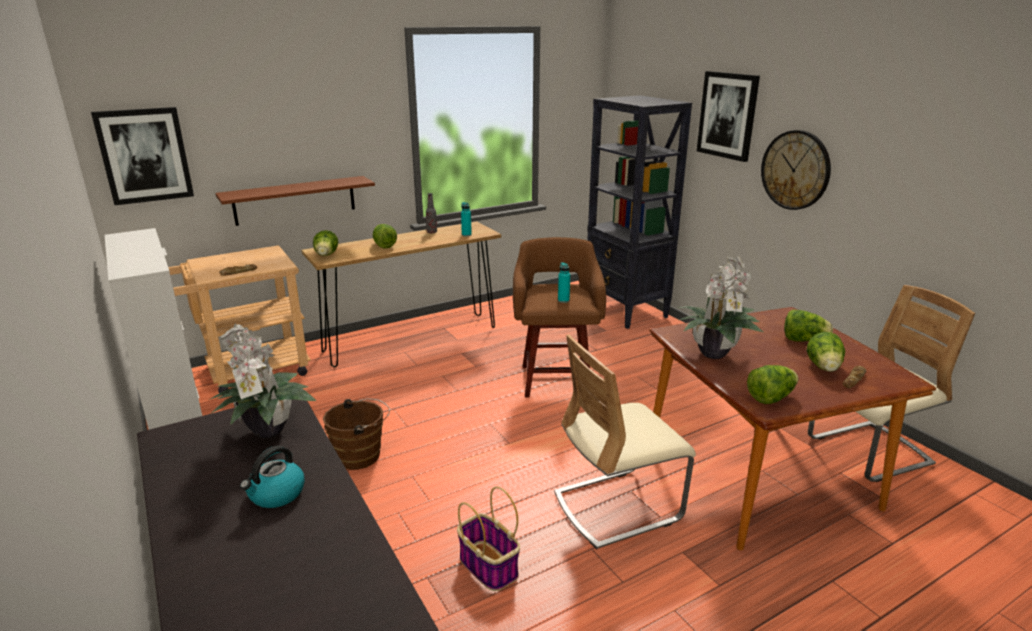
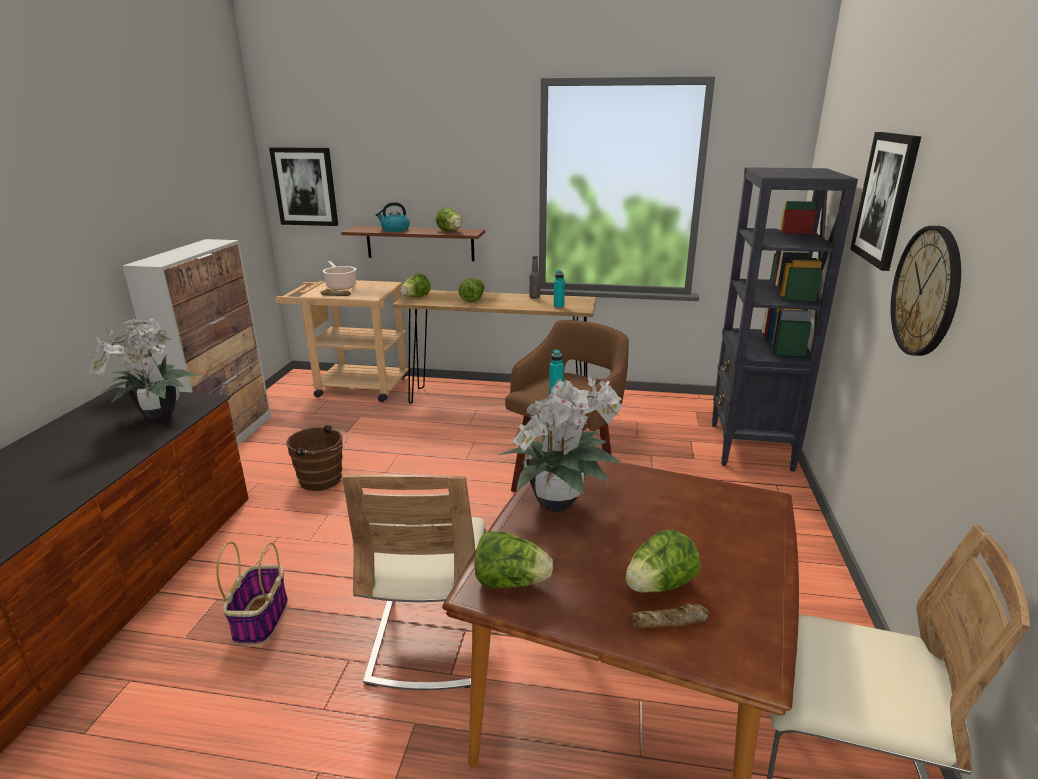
camera: 40 degrees right, 0 degrees up
kettle [240,445,305,508] -> kettle moved to [376,202,410,232]
beige chair [554,334,696,549] -> beige chair turned 105 degrees counterclockwise [342,474,486,690]
lettuce [784,310,833,342] -> lettuce moved to [436,208,462,231]
none -> cooking pot [323,261,356,290]

